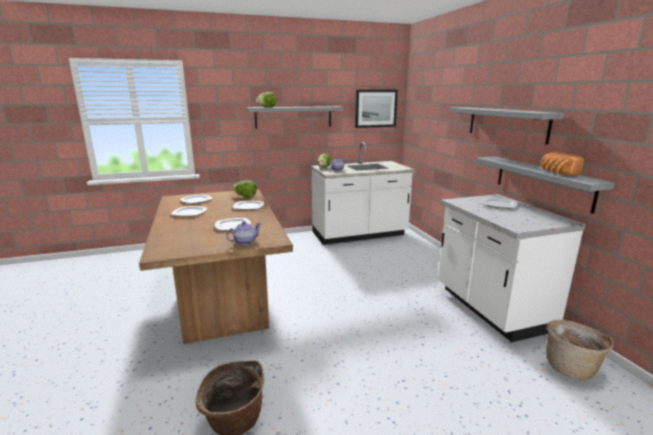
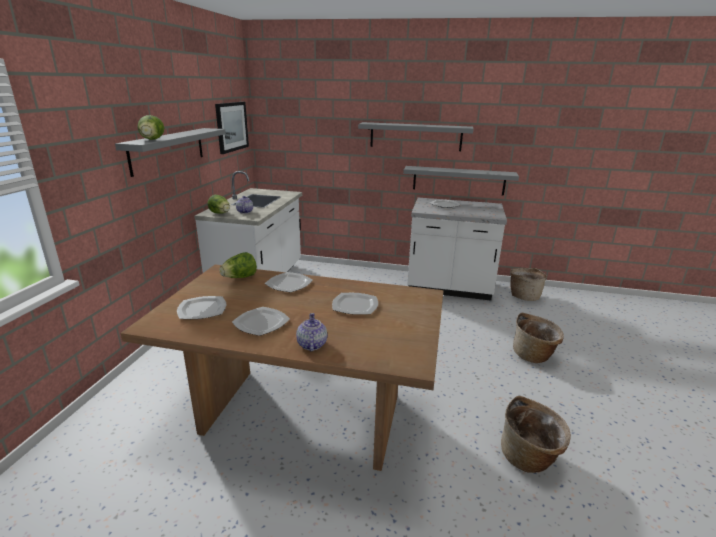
camera: 60 degrees left, 5 degrees up
teapot [227,221,262,245] -> teapot moved to [296,313,328,351]
bread [541,152,584,176] -> none
none -> basket [513,313,564,363]

